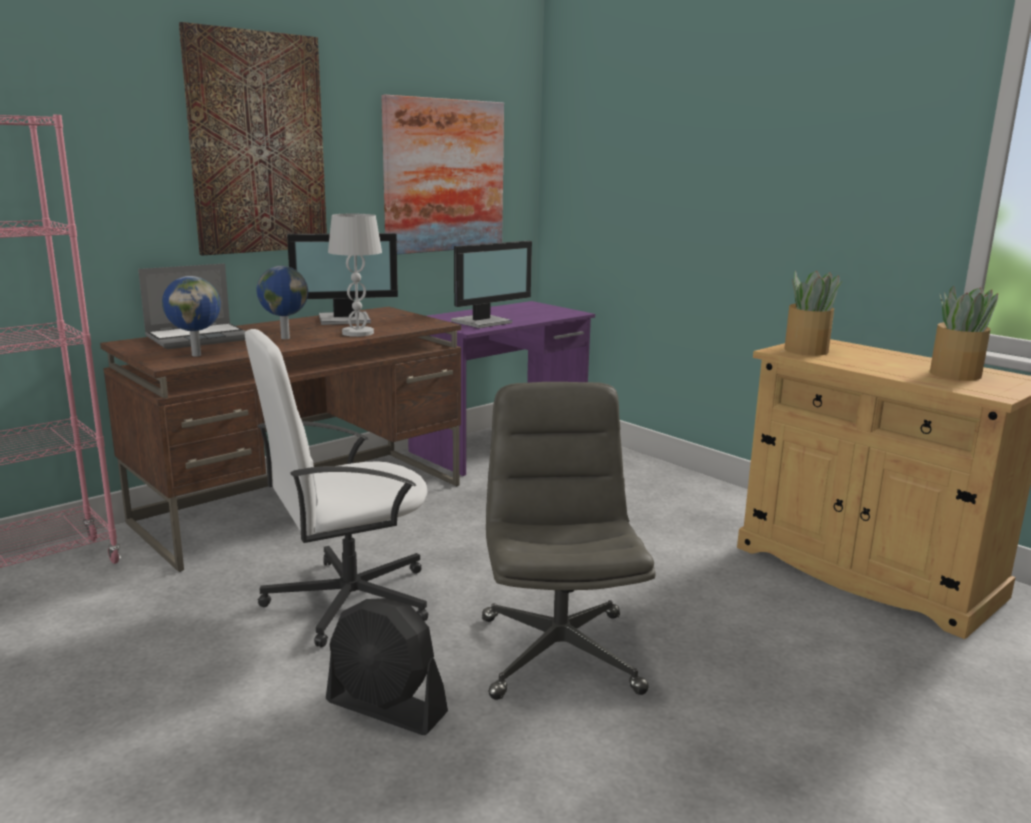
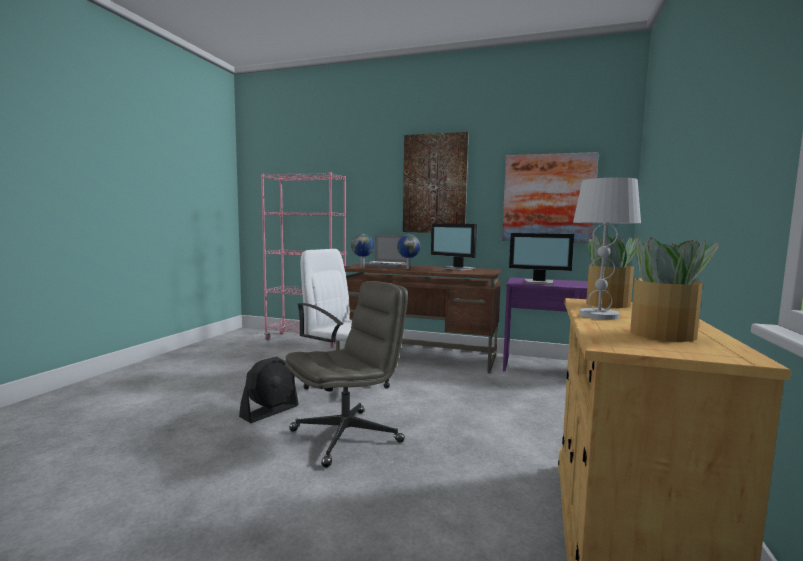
camera: 60 degrees right, 10 degrees down
black fan [326,598,448,735] -> black fan turned 135 degrees counterclockwise [239,356,299,423]
white table lamp [328,214,382,337] -> white table lamp moved to [573,177,641,320]

